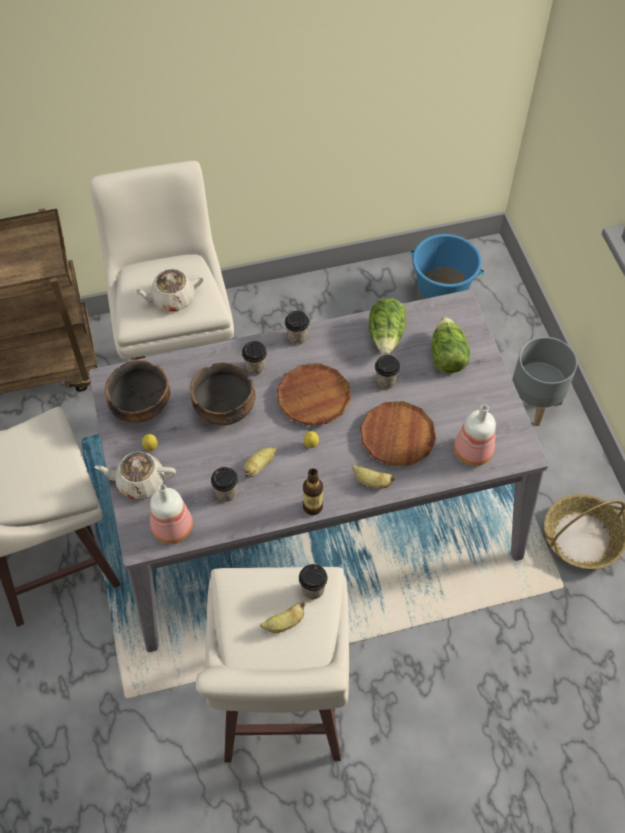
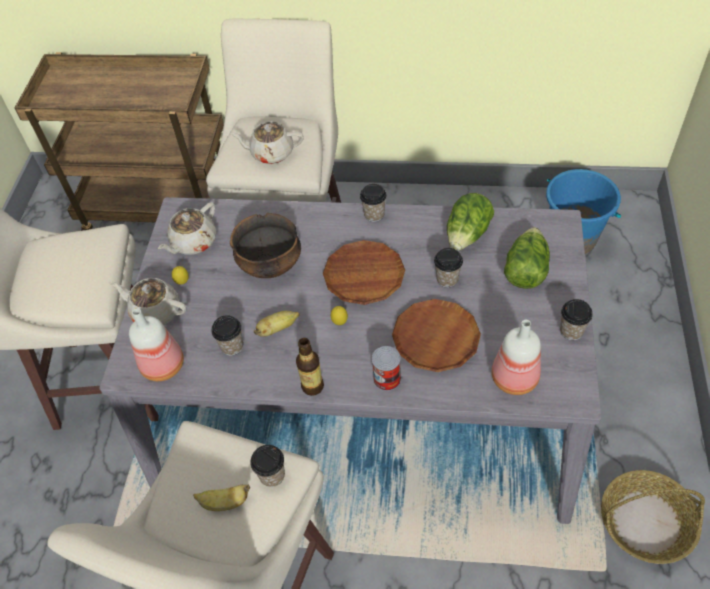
camera: 25 degrees right, 5 degrees down
bowl [105,360,170,423] -> beige teapot [158,202,217,255]
cup [242,341,267,375] -> cup moved to [560,299,593,340]
banana [352,465,396,489] -> can [372,346,401,391]
grey planter [512,337,577,426] -> none

